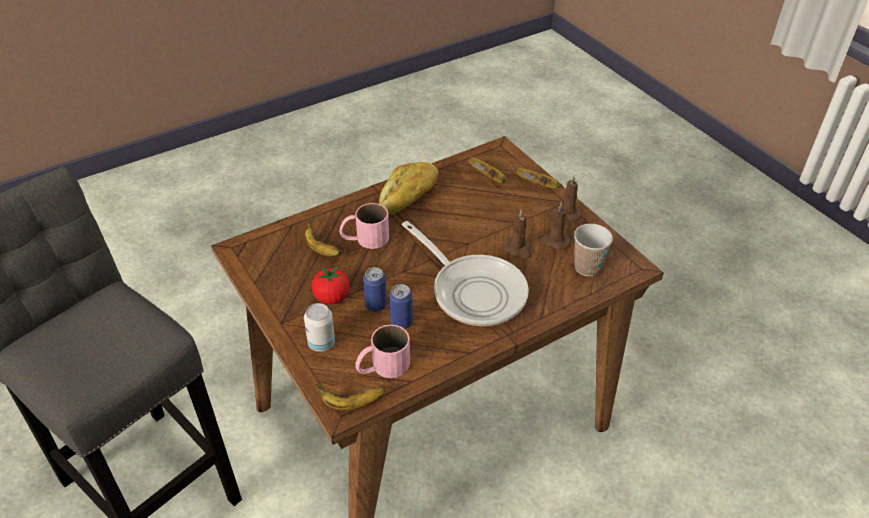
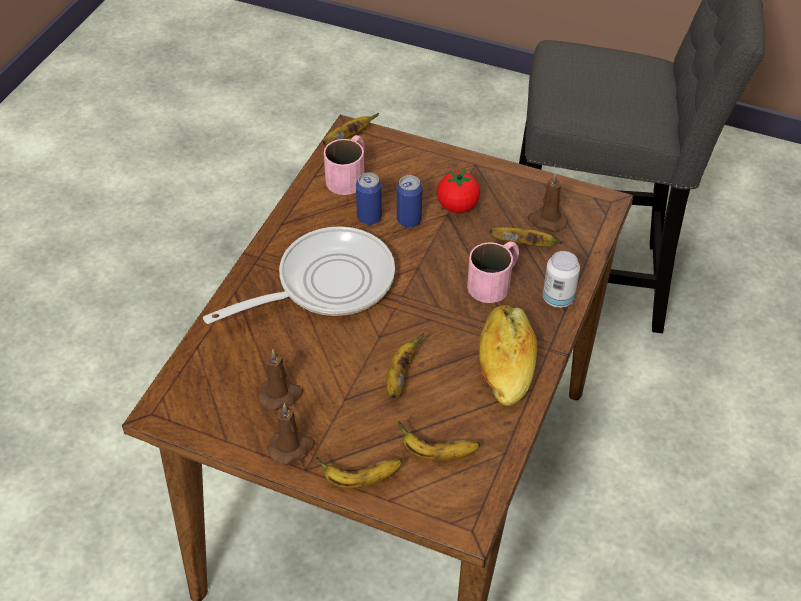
camera: 145 degrees right, 5 degrees up
can [304,303,335,352] -> can moved to [543,251,580,308]
frying pan [402,221,529,326] -> frying pan turned 135 degrees clockwise [203,226,395,324]
brown candle [502,209,531,259] -> brown candle moved to [527,173,568,232]
cup [574,224,613,276] -> none
none -> banana [387,333,424,398]

